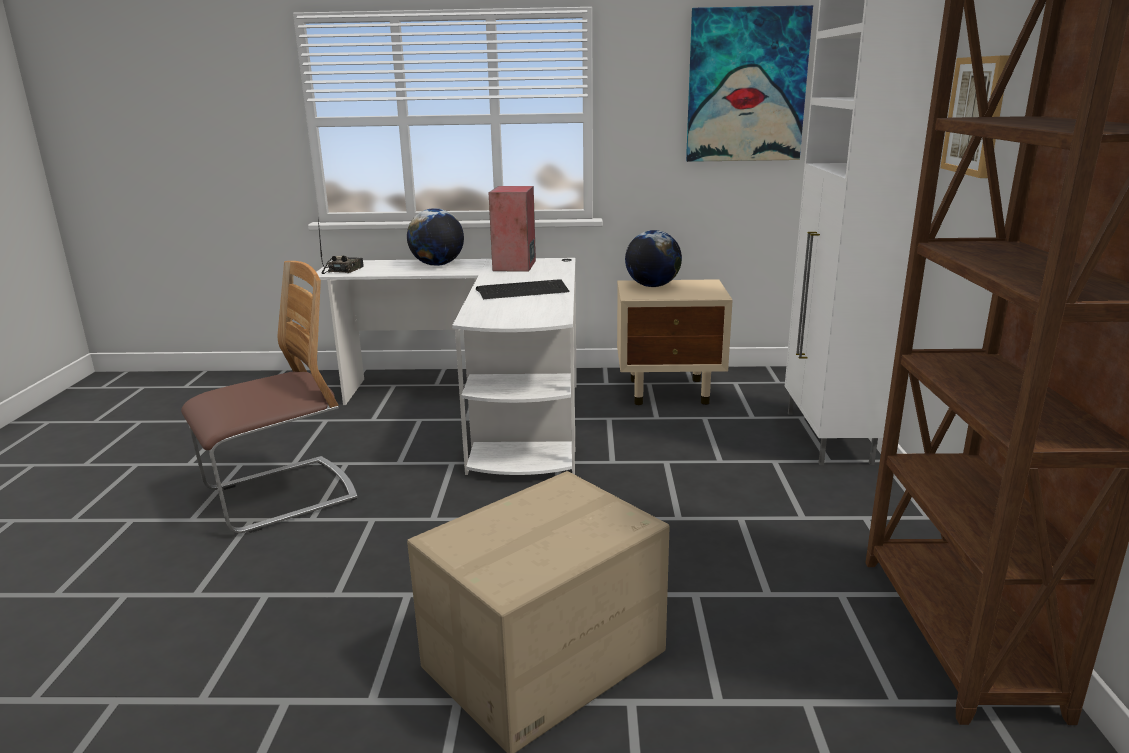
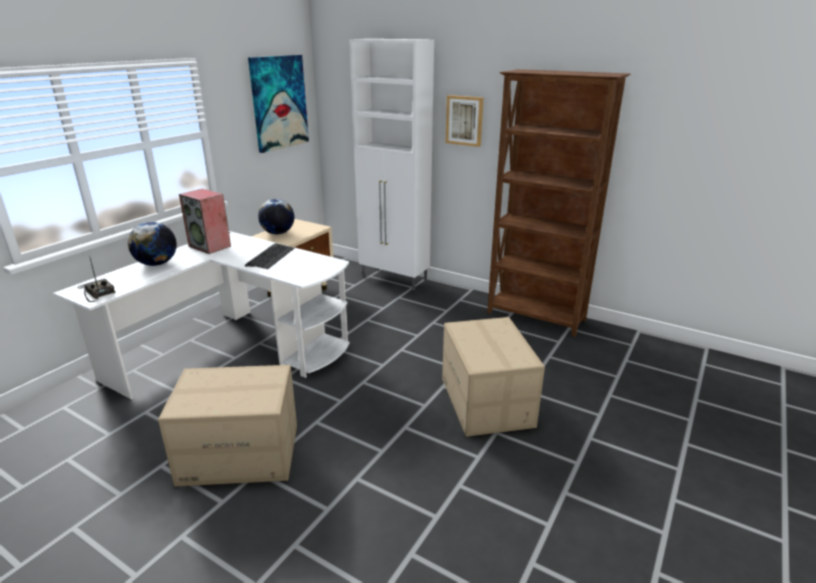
camera: 60 degrees left, 5 degrees up
chair [181,261,358,533] -> cardboard box [158,365,297,486]

